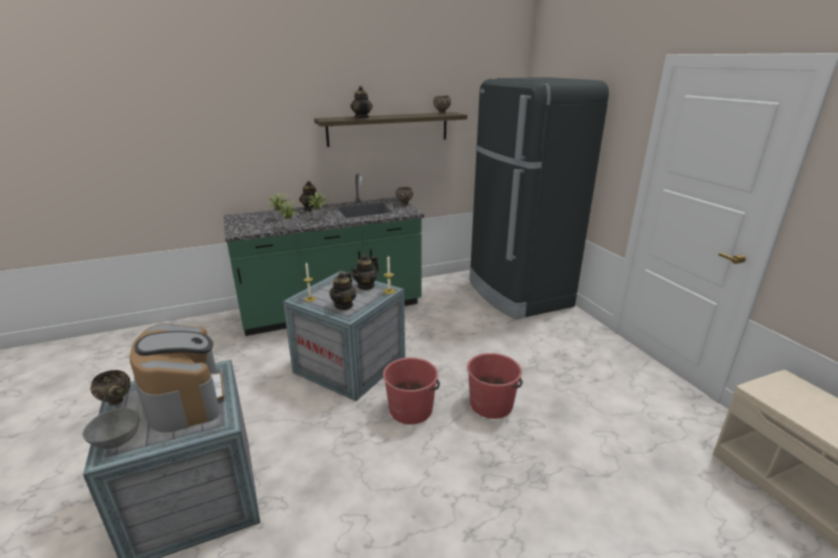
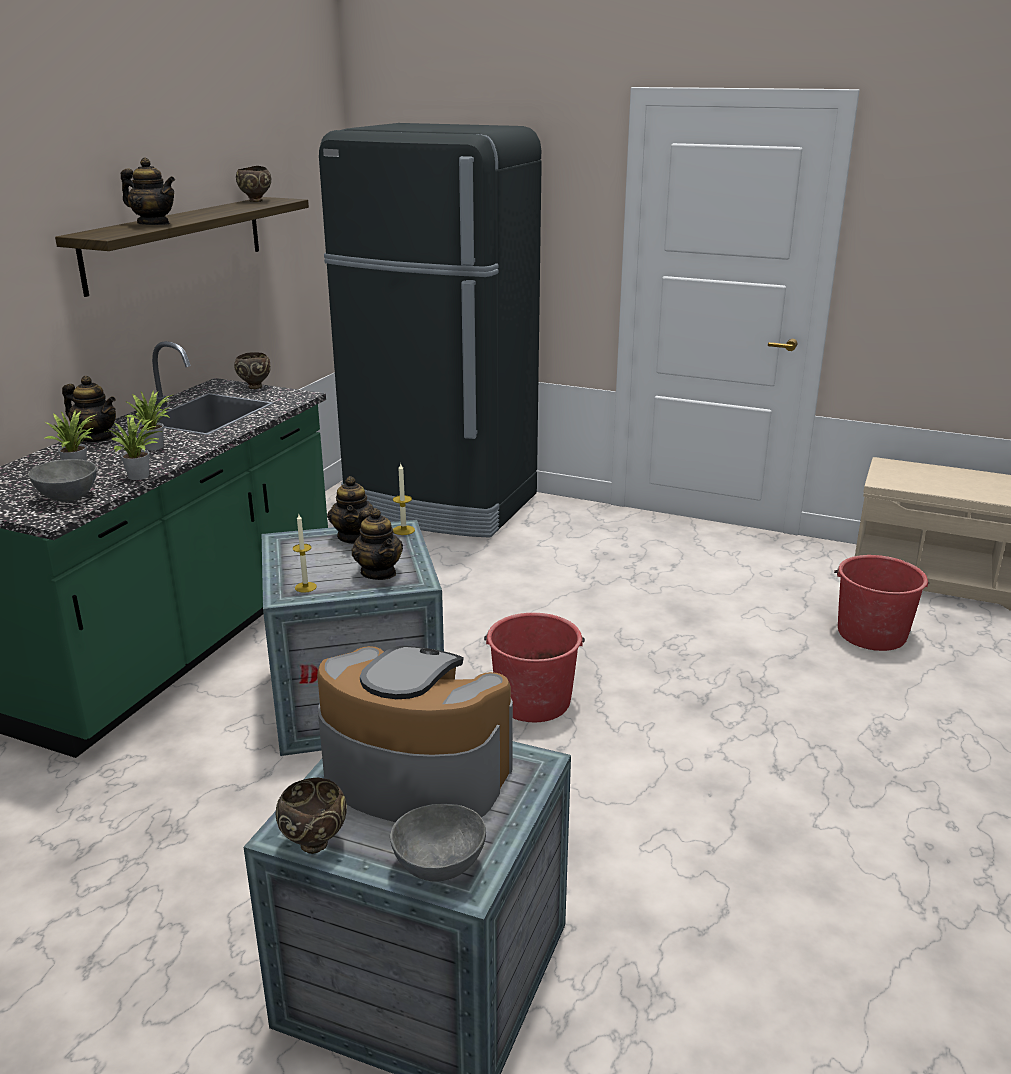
camera: 45 degrees left, 0 degrees up
red bucket [467,353,523,419] -> red bucket moved to [834,555,930,651]
none -> grey bowl [28,459,97,502]

